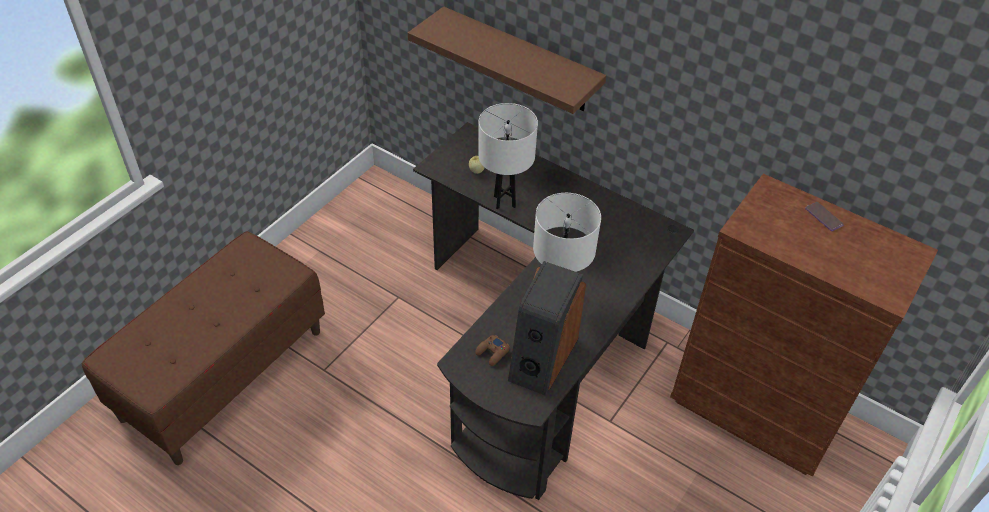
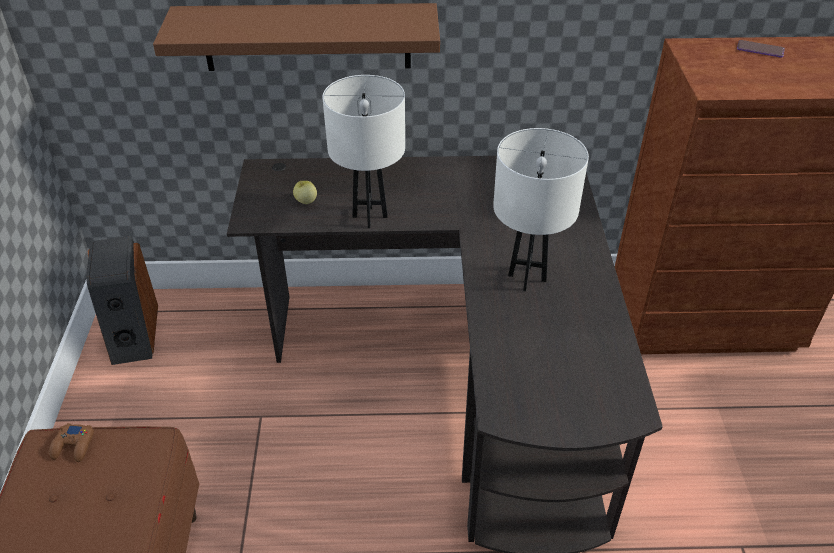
camera: 35 degrees left, 5 degrees down
brown game controller [475,335,510,366] -> brown game controller moved to [49,423,94,462]
speaker [508,261,586,395] -> speaker moved to [86,236,158,365]

